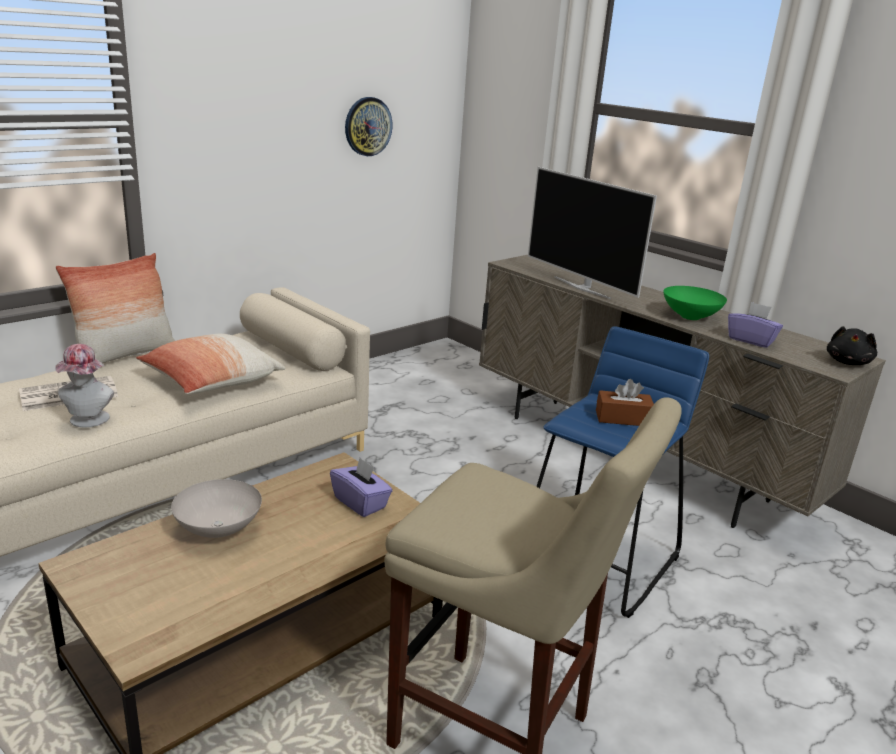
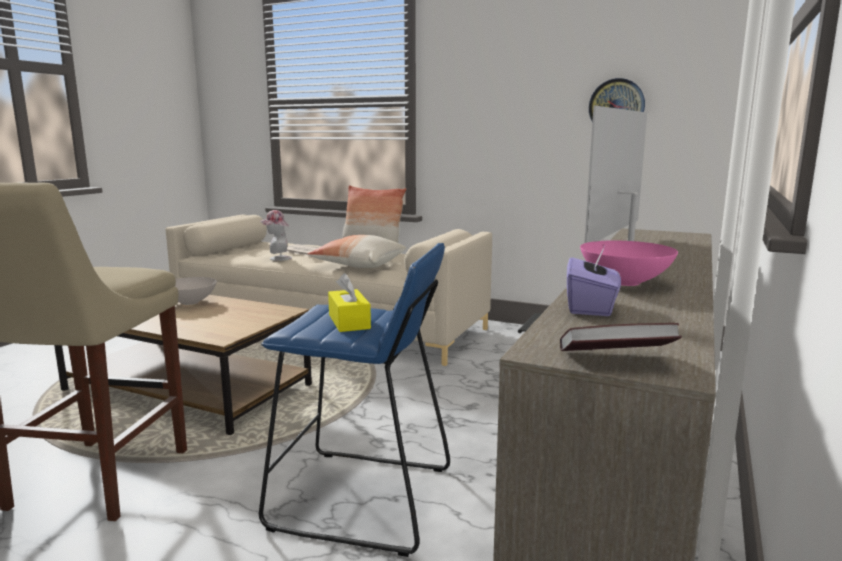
camera: 70 degrees right, 10 degrees down
purple tissue box [330,458,393,517] -> none
brown tissue box [596,379,654,426] -> yellow tissue box [328,273,371,332]
green bowl [663,286,727,320] -> pink bowl [580,241,678,286]
black plush toy [827,326,877,365] -> book [560,323,682,351]

